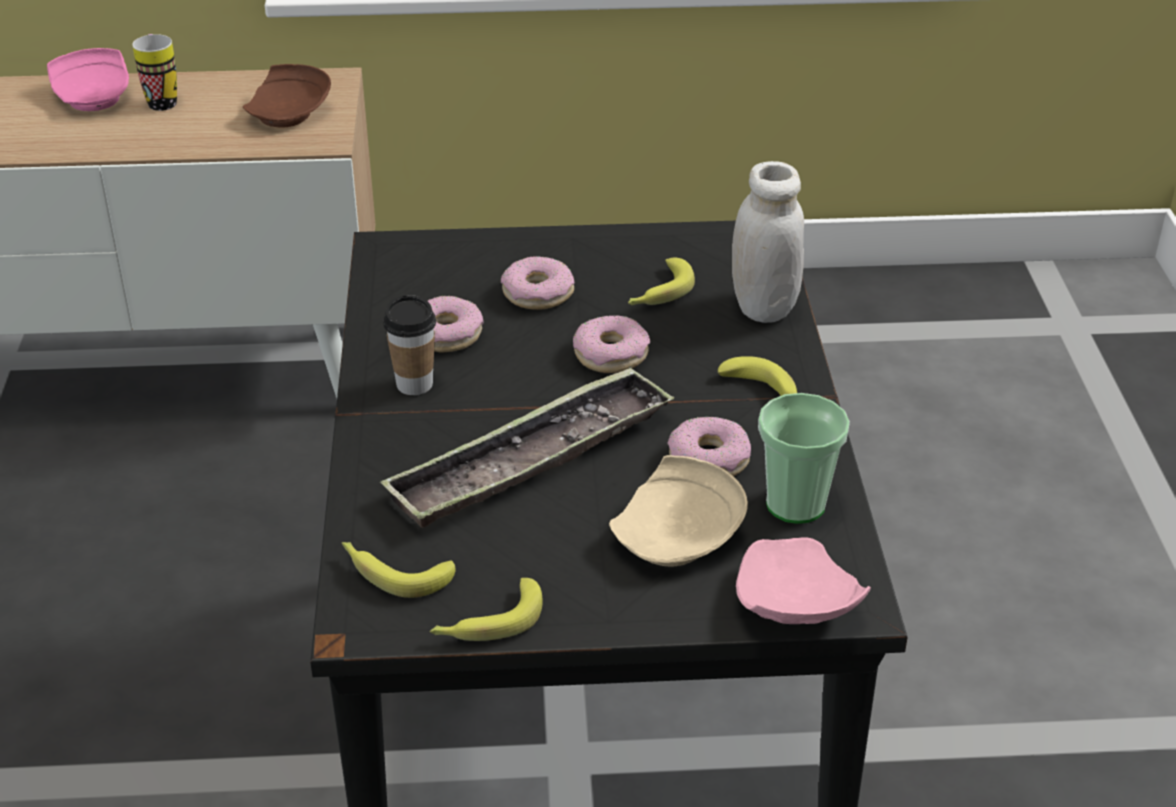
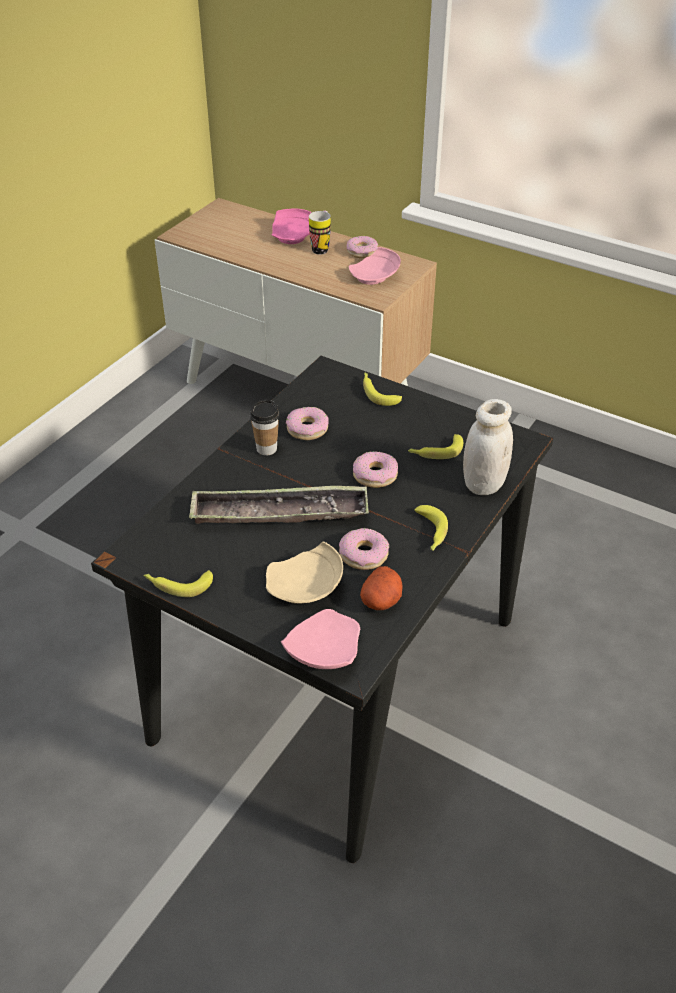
camera: 35 degrees right, 5 degrees up
brown plate [243,64,331,128] -> pink plate [349,247,401,285]
banana [342,542,455,598] -> banana moved to [363,372,402,406]
donut [501,256,574,310] -> donut moved to [347,236,378,258]
cup [758,393,850,524] -> potato [360,566,403,610]

